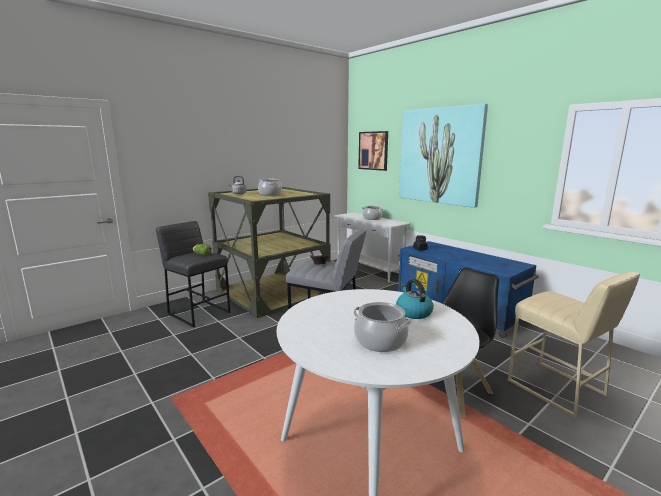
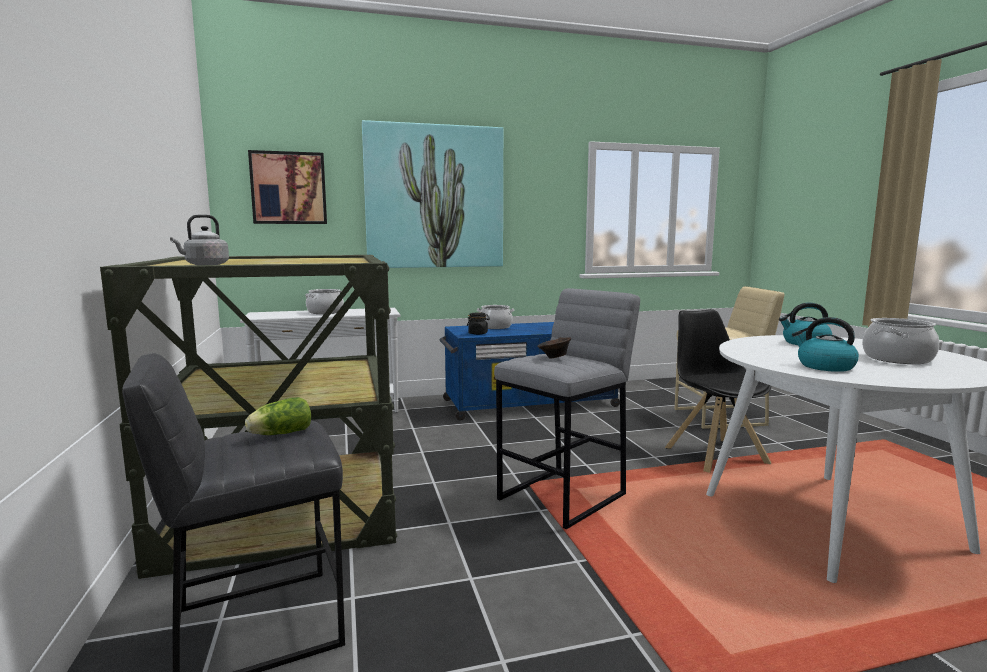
camera: 65 degrees left, 5 degrees down
cooking pot [258,179,282,195] -> cooking pot moved to [477,305,514,329]
none -> kettle [792,317,859,372]

